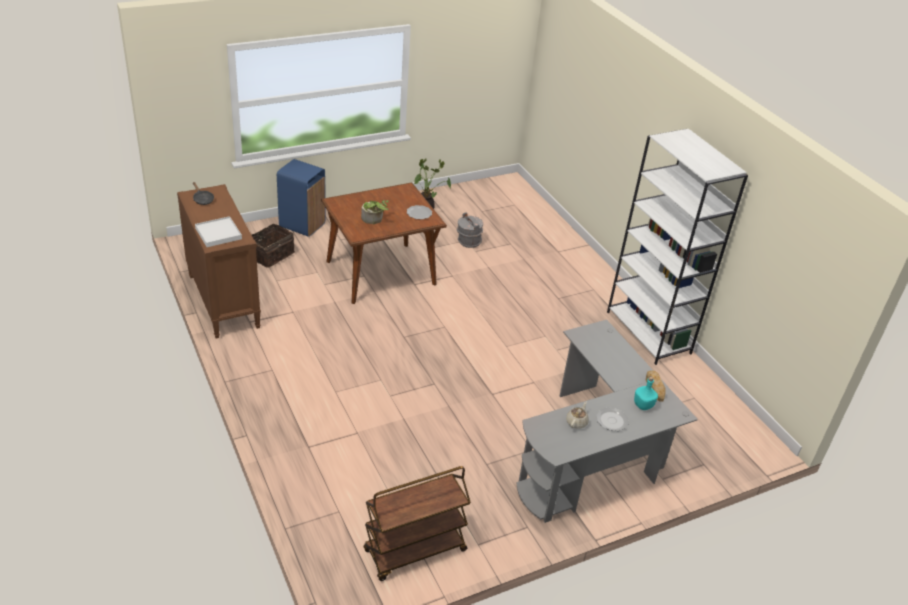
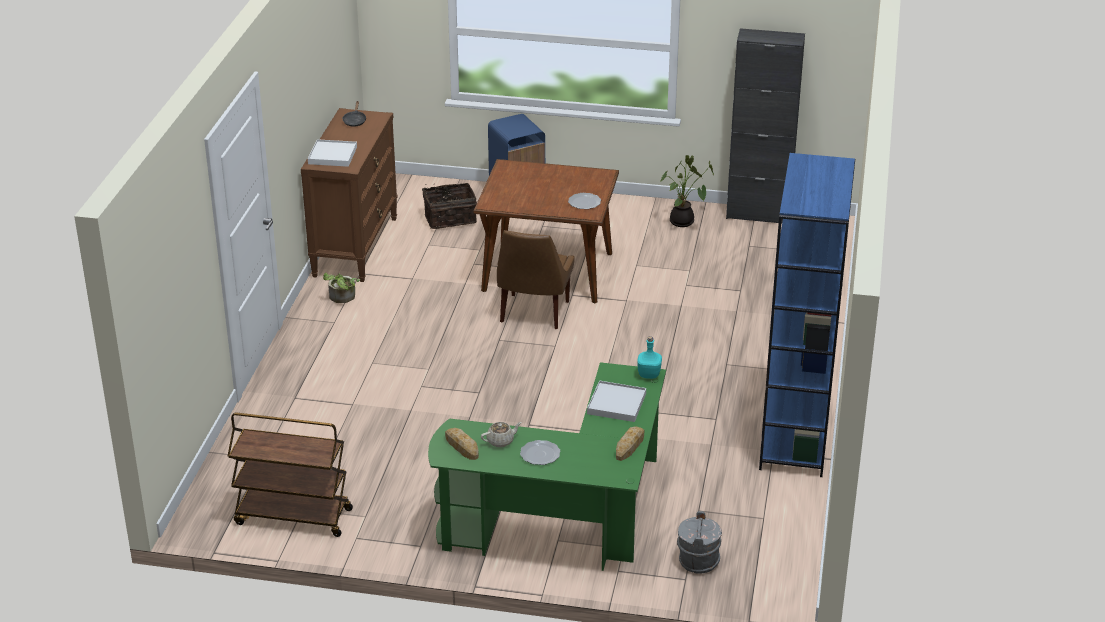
camera: 40 degrees right, 5 degrees down
potted plant [361,200,389,224] -> potted plant moved to [323,273,360,303]
grey bucket [457,212,483,248] -> grey bucket moved to [677,511,722,574]
grey desk [517,320,698,523] -> green desk [428,362,666,571]
white bookcase [607,129,748,365] -> blue bookcase [759,153,855,477]
turquoise bottle [634,377,658,410] -> turquoise bottle moved to [637,336,662,379]
none -> bread [445,428,479,460]
none -> brown chair [497,230,575,329]
none -> white tray [587,381,646,422]
none -> black cabinet [726,28,805,223]

